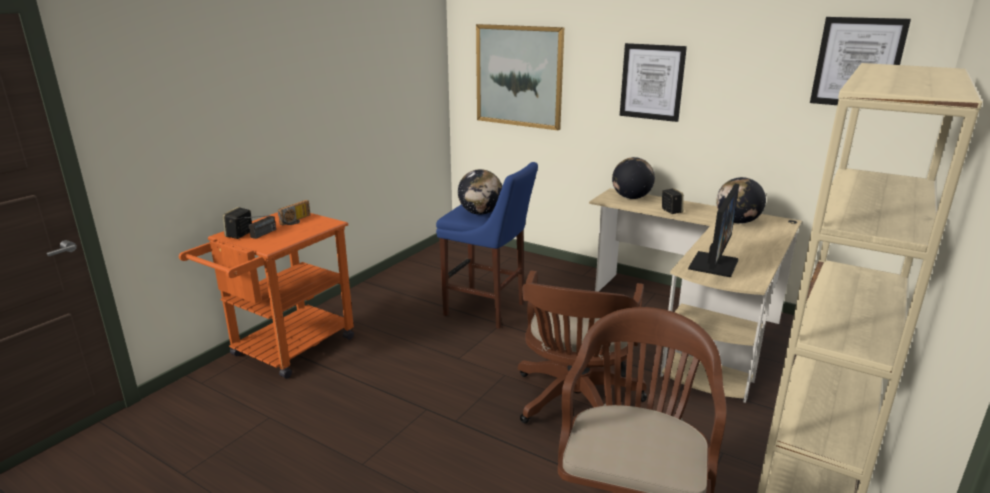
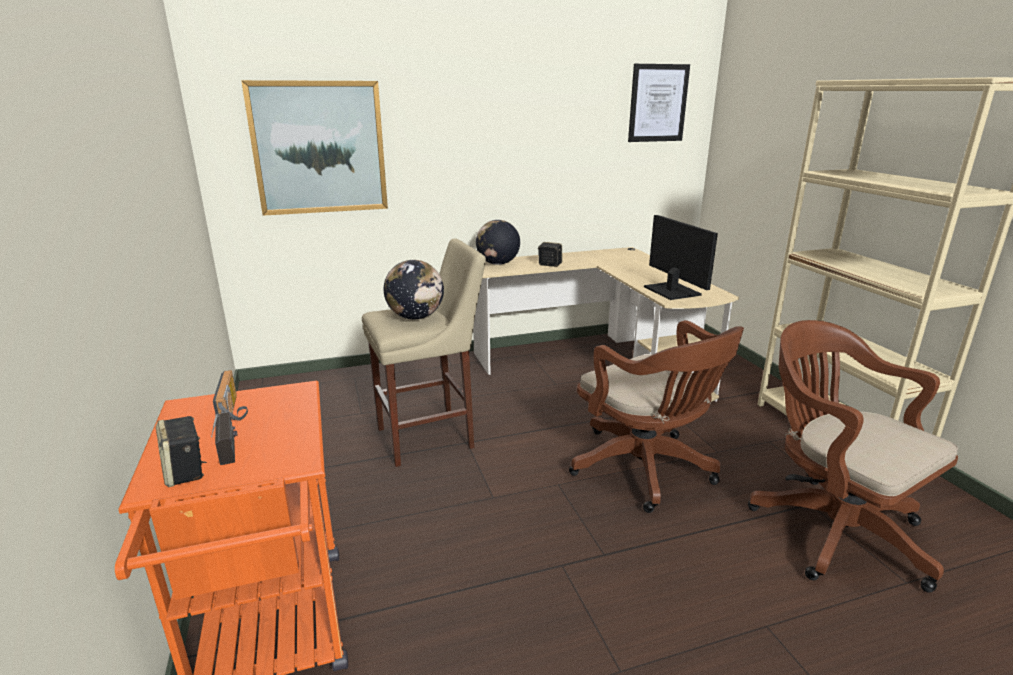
camera: 50 degrees left, 0 degrees up
blue stool [436,162,538,329] -> beige stool [362,238,486,467]
picture [620,43,687,122] -> none
globe [716,177,766,224] -> none

